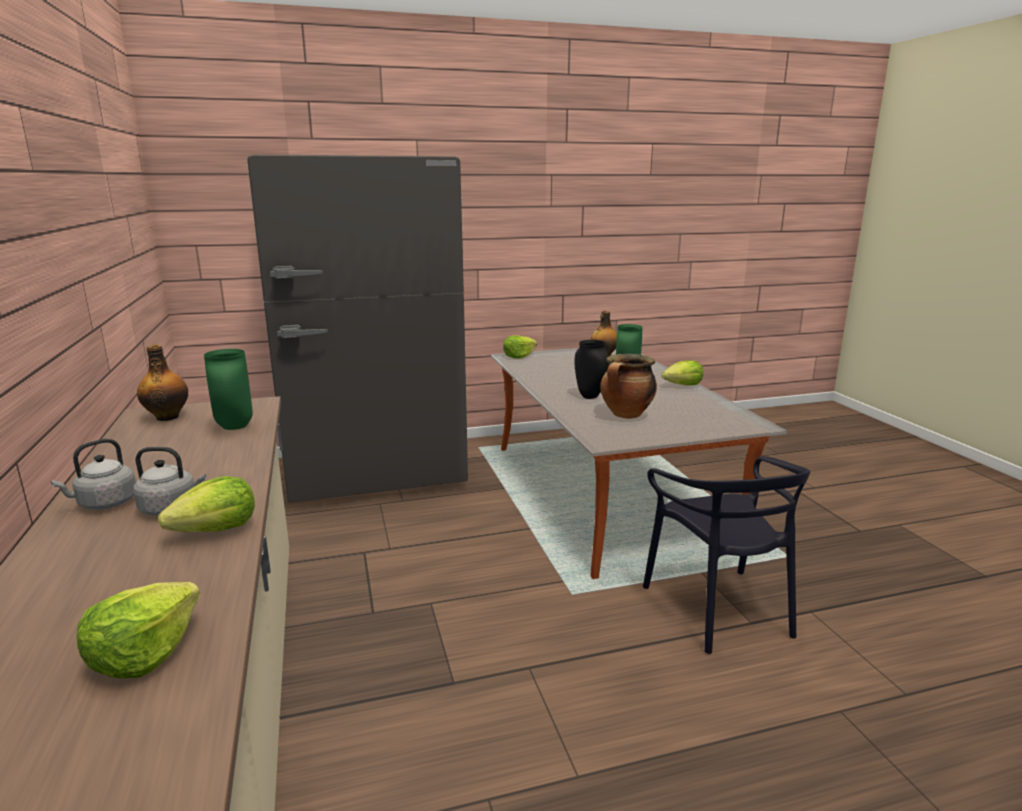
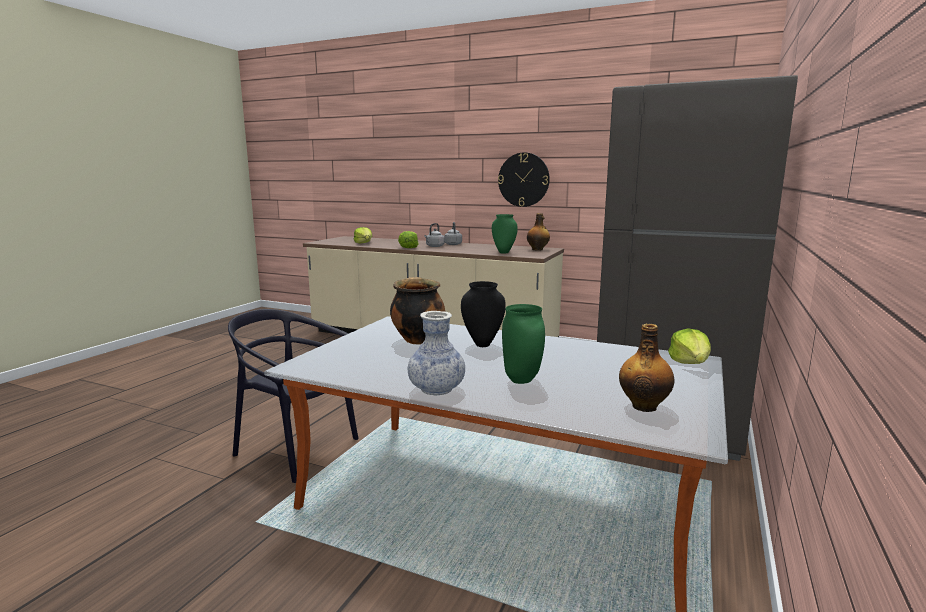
camera: 130 degrees right, 5 degrees down
lettuce [662,360,703,385] -> vase [408,311,465,395]
none -> wall clock [498,152,550,207]

